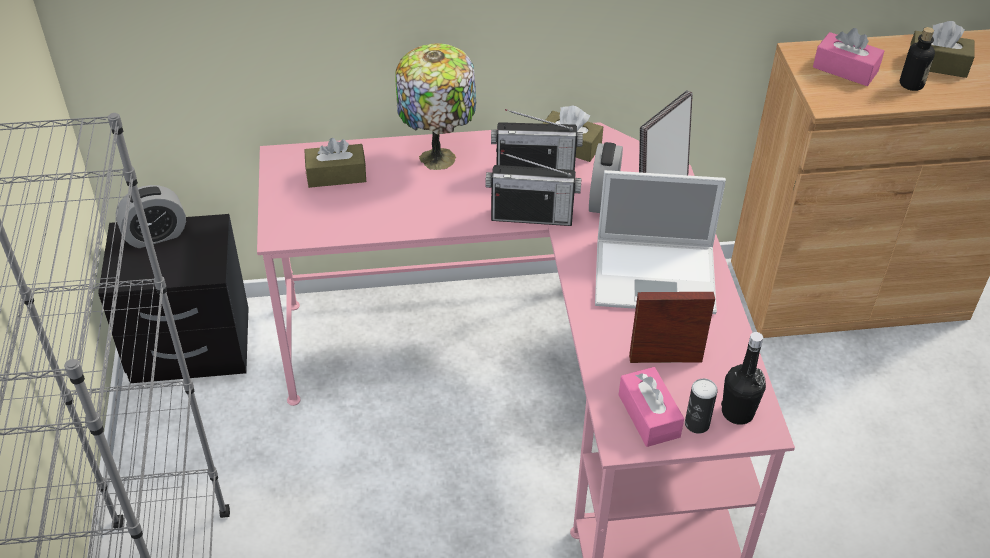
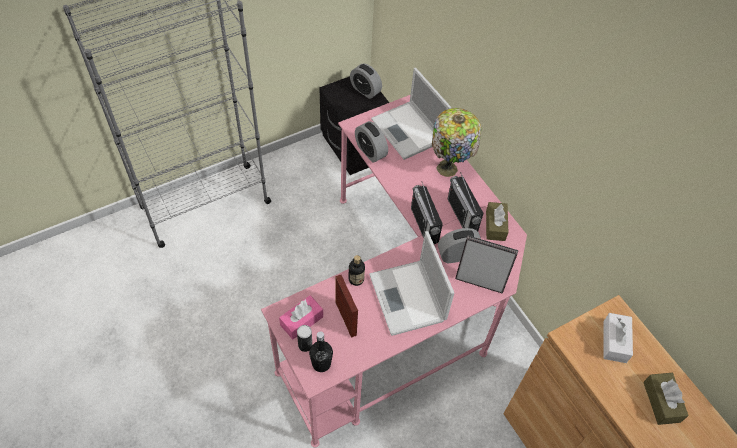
camera: 65 degrees right, 10 degrees up
brown tissue box [304,138,366,188] -> laptop [371,68,451,160]
pink tissue box [813,28,884,86] -> white tissue box [603,313,633,363]
bottle [900,27,935,91] -> bottle moved to [348,255,365,286]
none -> alarm clock [355,121,388,163]

